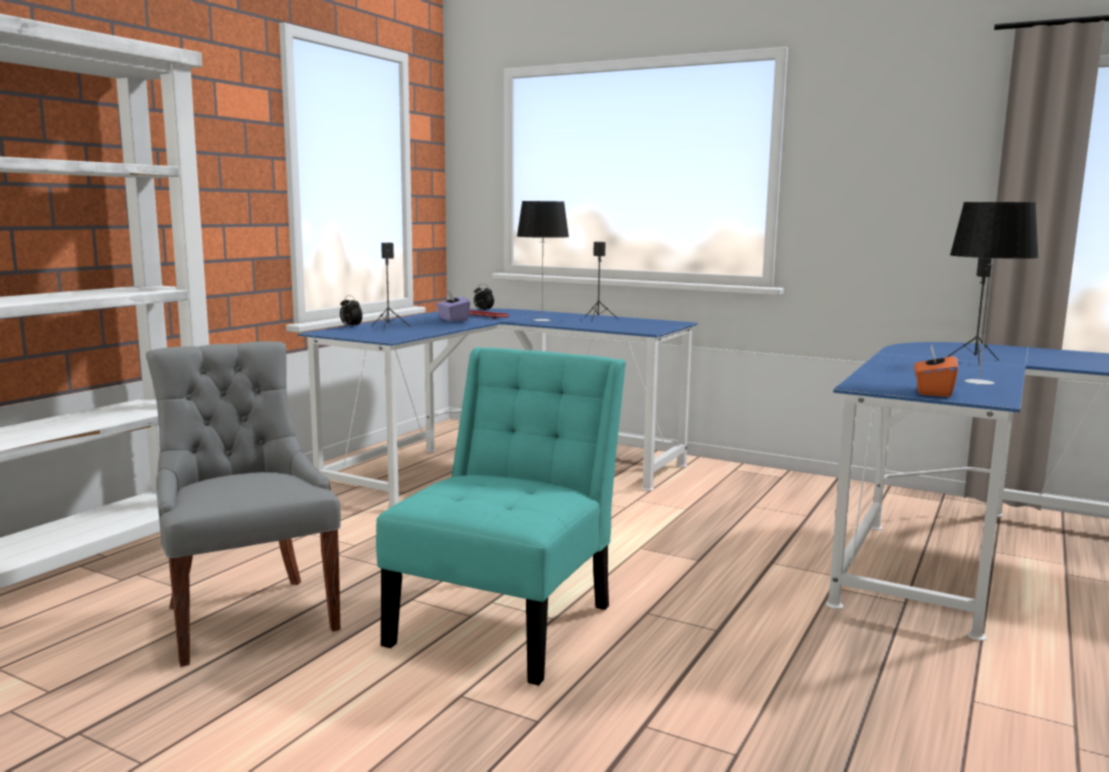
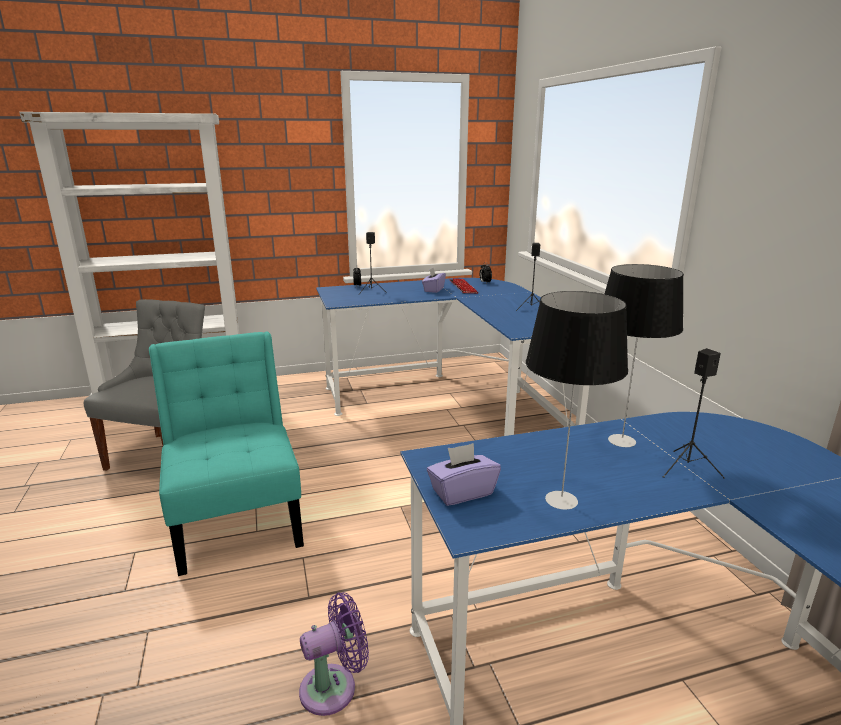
camera: 45 degrees right, 10 degrees up
turquoise chair [376,347,626,686] -> turquoise chair turned 90 degrees counterclockwise [149,331,304,576]
table lamp [517,201,569,322] -> table lamp moved to [605,264,684,447]
orange tissue box [914,345,959,397] -> purple tissue box [427,443,501,506]
none -> purple fan [299,592,369,716]

